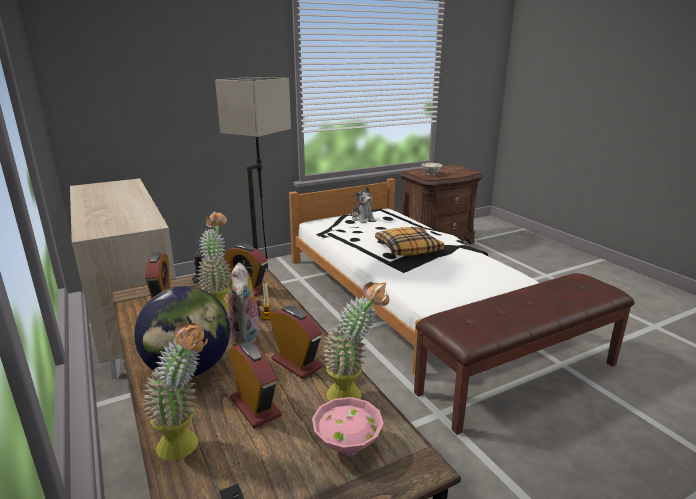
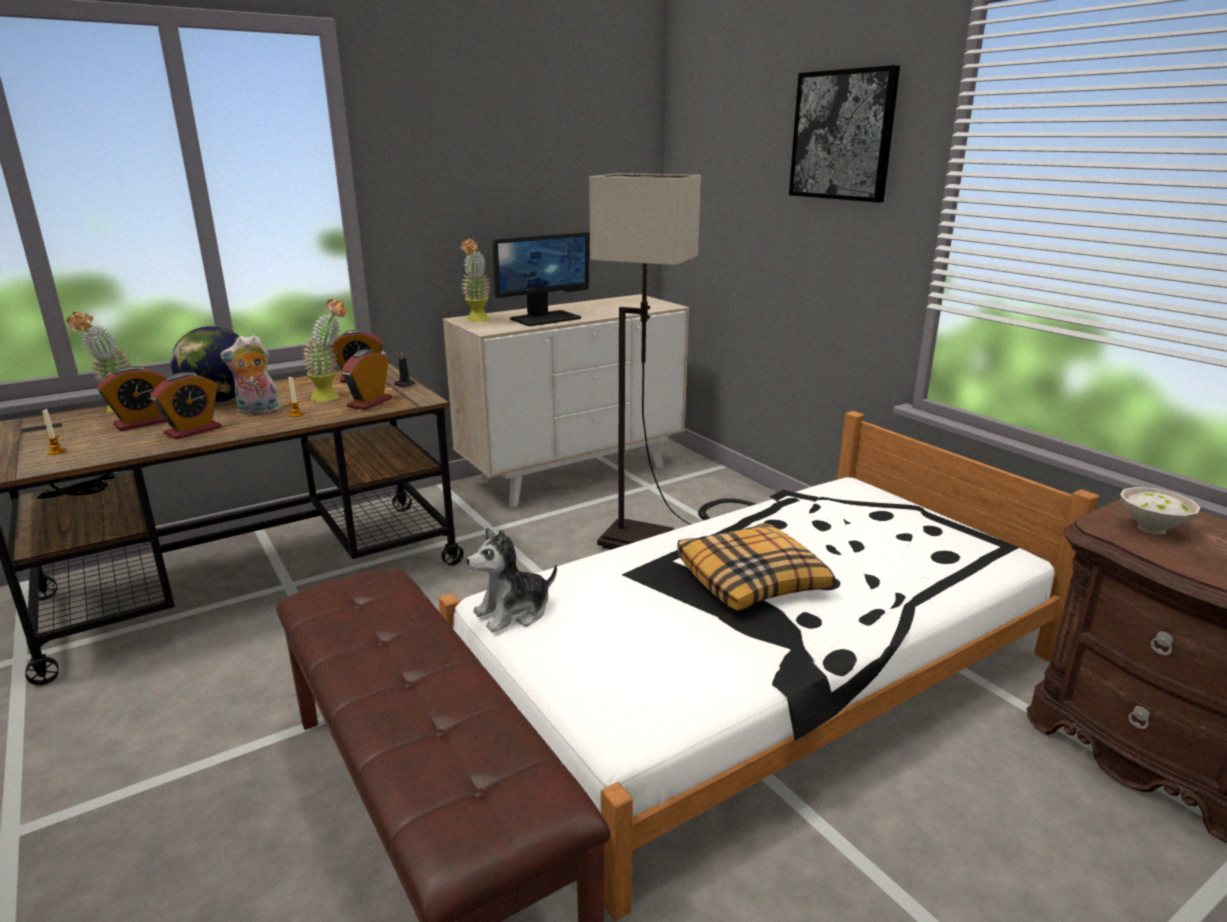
camera: 85 degrees right, 0 degrees up
pink bowl [312,397,384,456] -> candle [42,409,66,455]
potted plant [323,282,389,401] -> potted plant moved to [460,238,490,322]
plush toy [352,186,376,224] -> plush toy moved to [467,527,557,632]
none -> monitor [492,232,589,326]
none -> picture [789,65,900,202]

